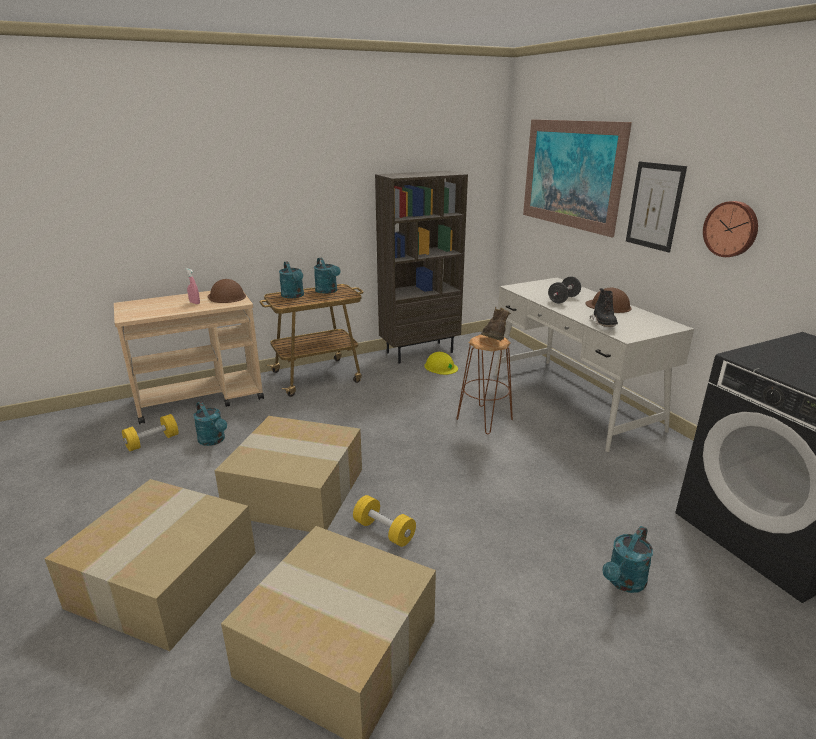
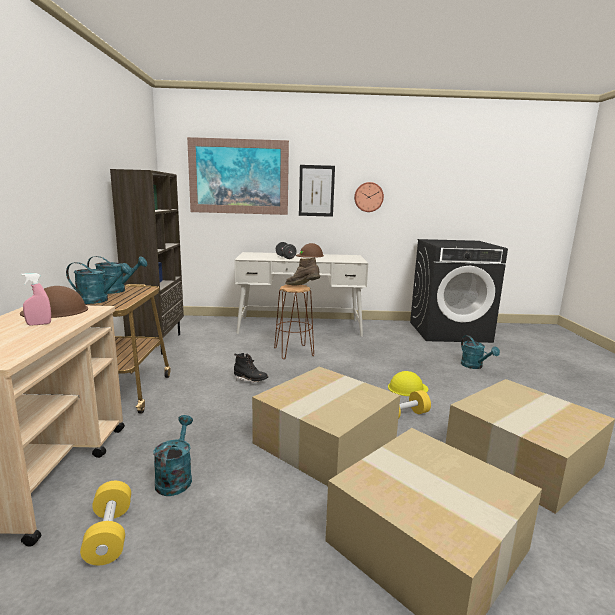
camera: 65 degrees left, 10 degrees down
turquoise watering can [193,402,227,446] -> turquoise watering can turned 75 degrees counterclockwise [153,415,193,496]
yellow hard hat [424,352,458,375] -> yellow hard hat moved to [388,371,428,396]
black boot [590,288,618,327] -> black boot moved to [234,353,268,383]

